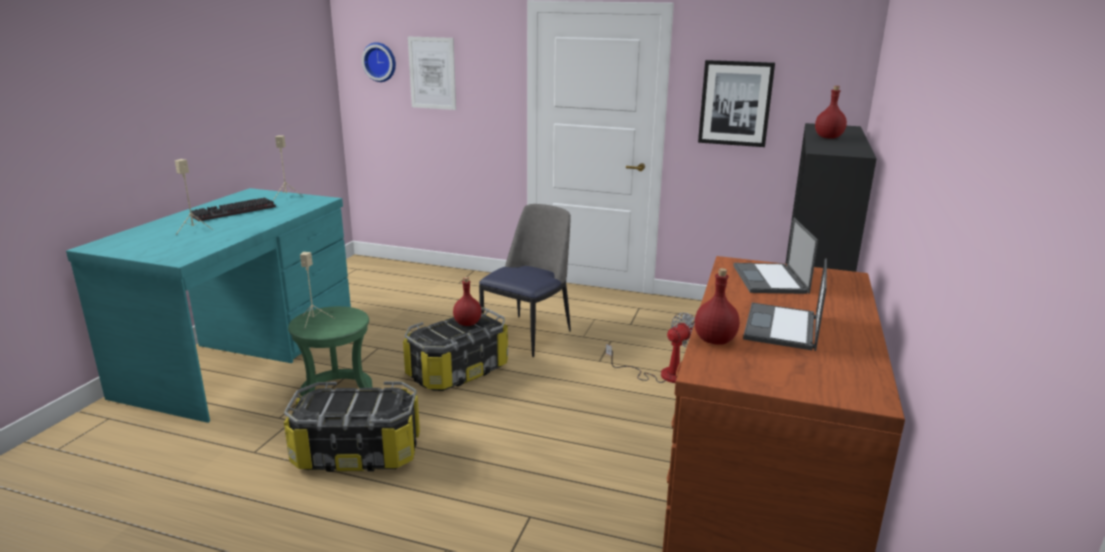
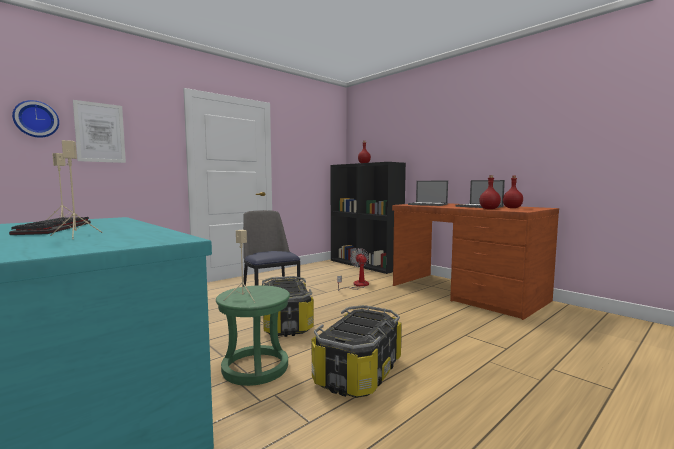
camera: 60 degrees left, 15 degrees down
red bottle [453,277,482,326] -> red bottle moved to [503,176,523,208]
picture [698,60,775,147] -> none

